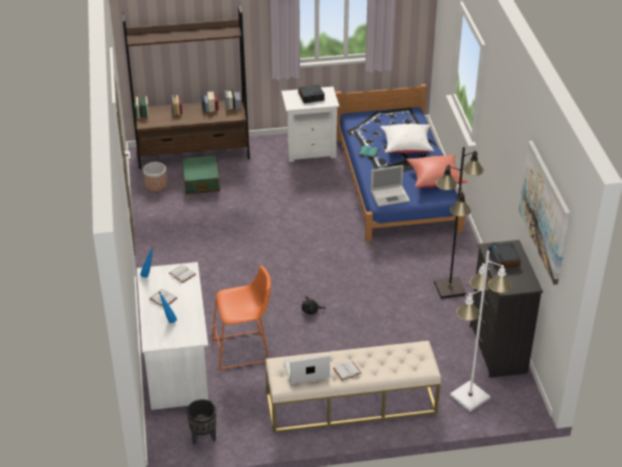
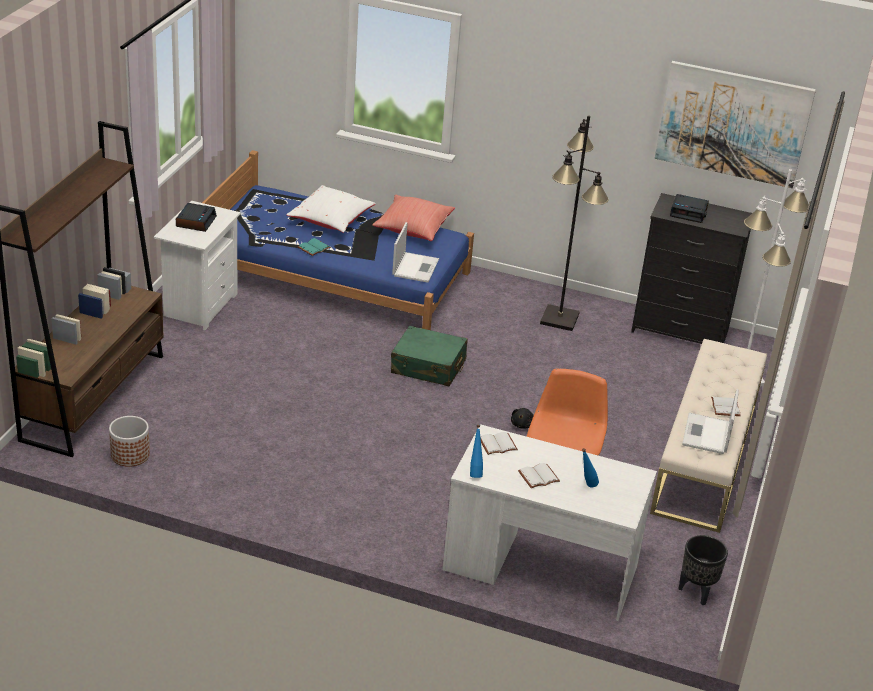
camera: 65 degrees left, 5 degrees down
green suitcase [182,155,220,194] -> green suitcase moved to [391,326,467,386]

